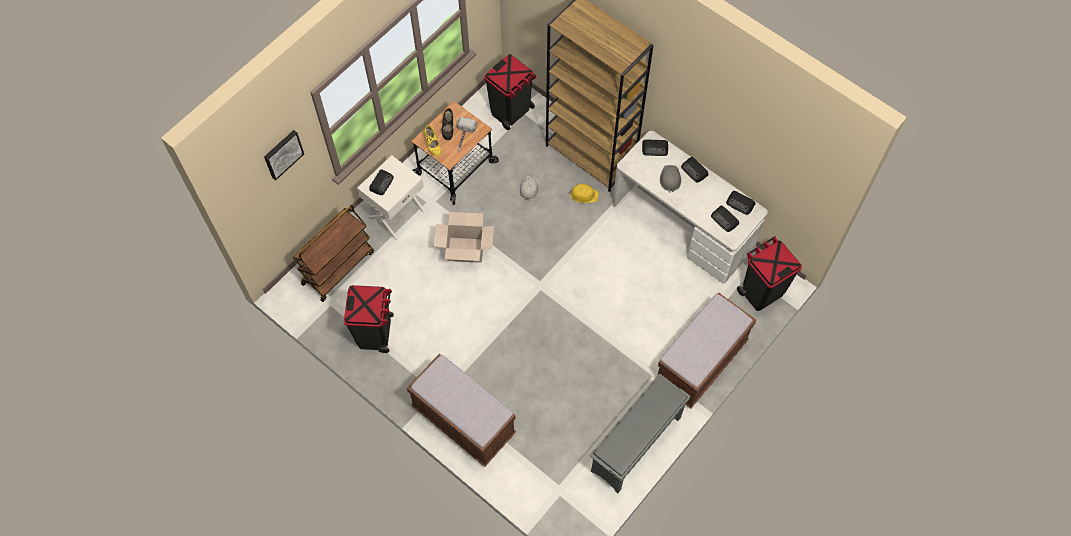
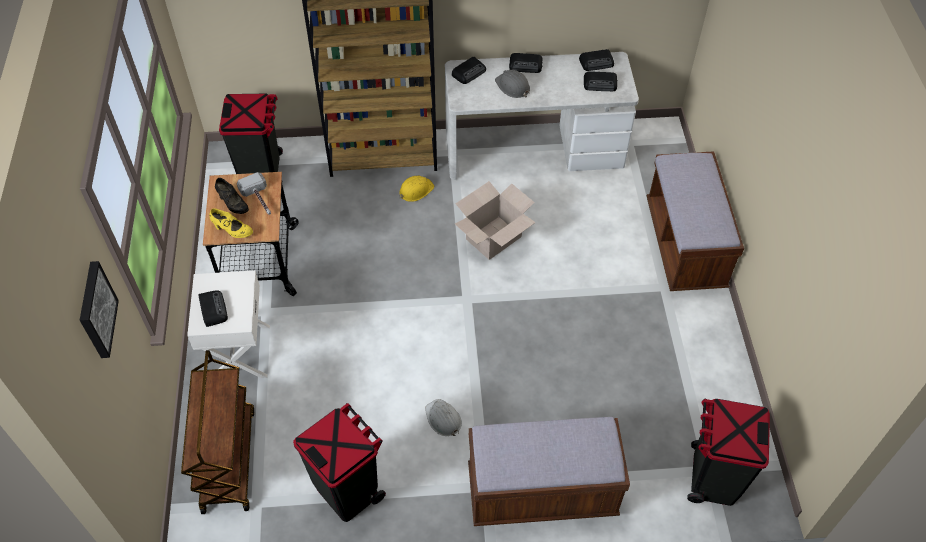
camera: 45 degrees left, 10 degrees down
cardboard box [434,212,494,263] -> cardboard box moved to [455,181,536,260]
white hard hat [519,176,539,201] -> white hard hat moved to [425,399,462,436]
grey shoe rack [589,373,691,493] -> none
black trash can [737,236,802,311] -> black trash can moved to [687,399,770,506]

